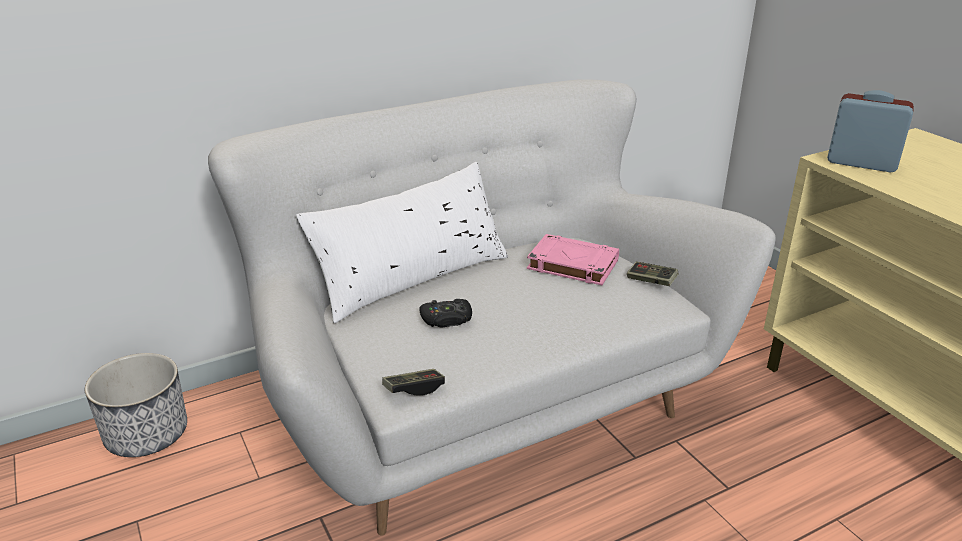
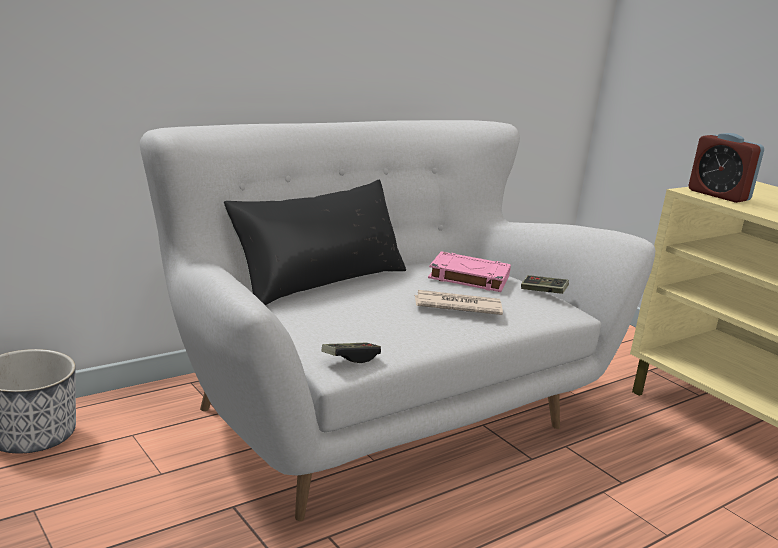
camera: 10 degrees left, 10 degrees down
white pillow [296,162,508,323] -> black pillow [224,180,406,305]
black game controller [419,299,472,327] -> none
alarm clock [827,90,914,172] -> alarm clock turned 150 degrees counterclockwise [688,133,764,203]
none -> newspaper [415,290,503,315]

